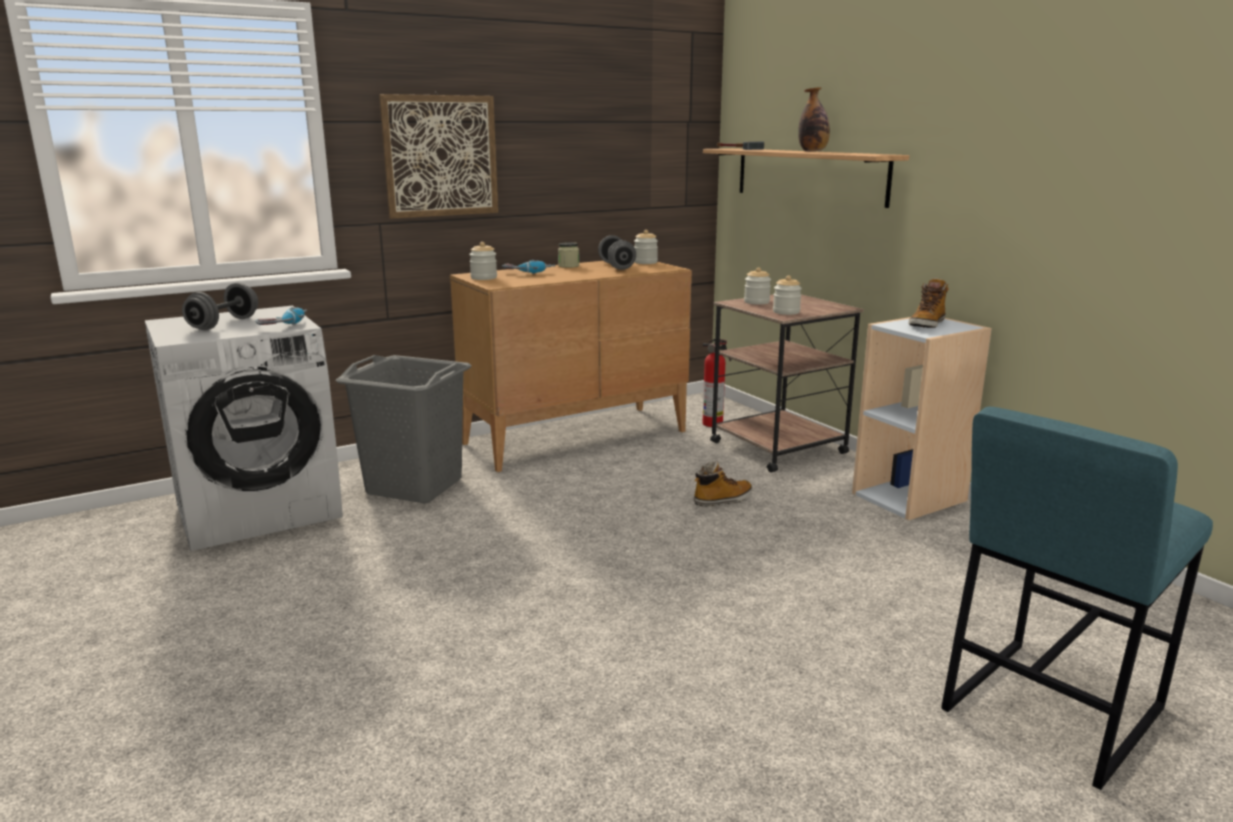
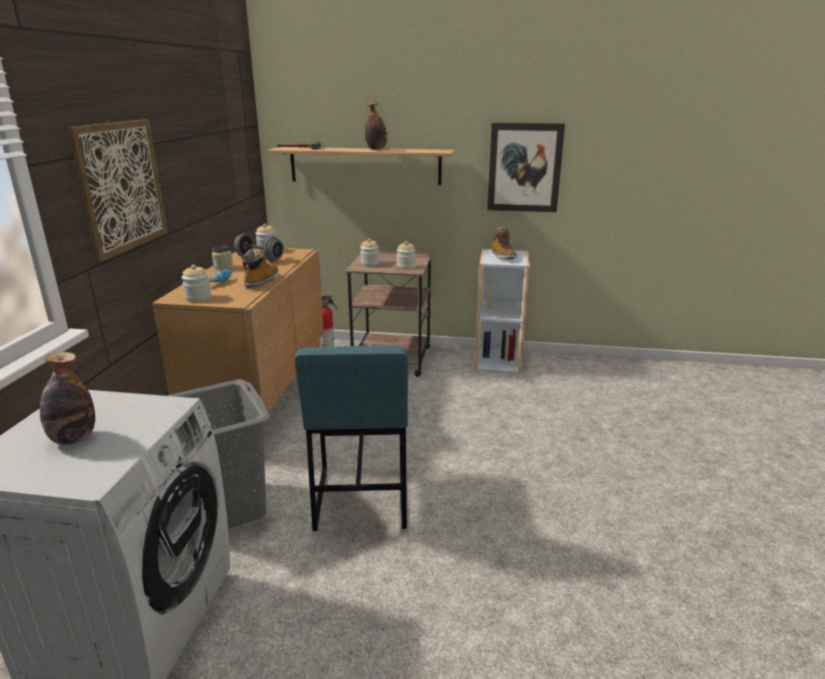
camera: 50 degrees left, 5 degrees up
grey dumbbell [182,283,258,330] -> bottle [40,352,95,445]
power drill [256,307,307,325] -> none
boot [694,461,752,506] -> boot moved to [243,249,279,288]
blue stool [941,407,1213,790] -> blue stool moved to [295,346,408,531]
none -> picture [487,123,565,212]

